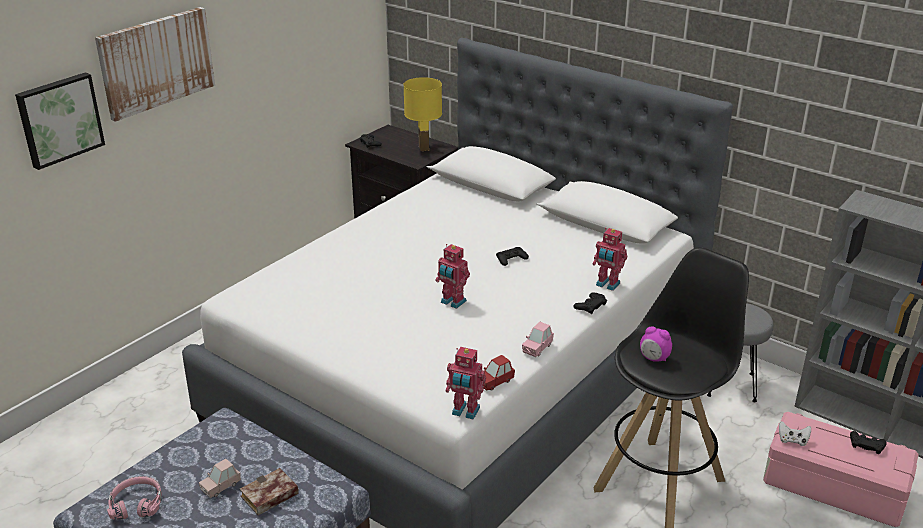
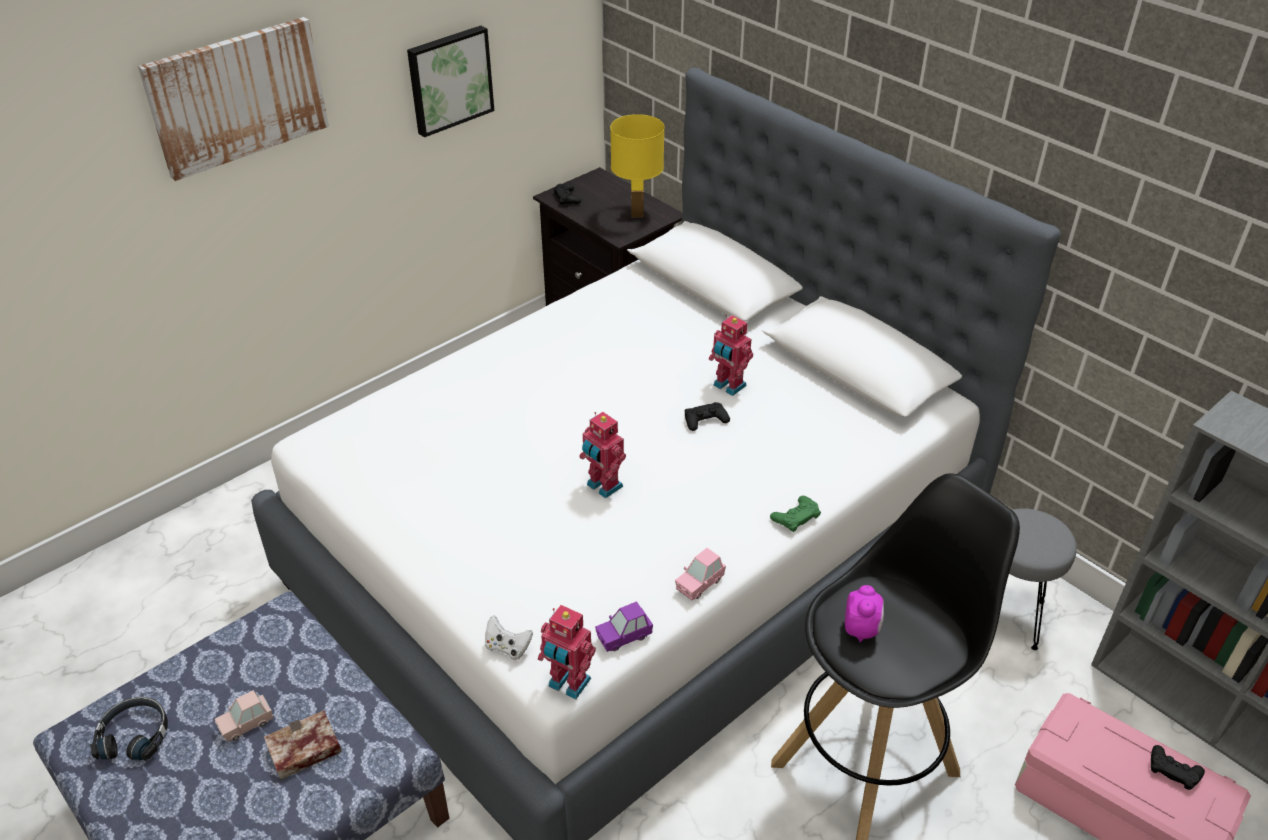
camera: 10 degrees right, 10 degrees up
picture [15,72,105,170] -> picture moved to [407,26,494,137]
pink headphones [107,476,162,520] -> black headphones [90,697,168,761]
red toy car [484,355,515,391] -> purple toy car [595,601,653,652]
black game controller [573,293,607,314] -> green game controller [770,496,821,532]
toy robot [593,228,627,291] -> toy robot moved to [709,315,753,396]
alarm clock [640,326,672,362] -> alarm clock turned 120 degrees counterclockwise [845,585,884,642]
white game controller [779,421,811,446] -> white game controller moved to [485,616,533,660]

